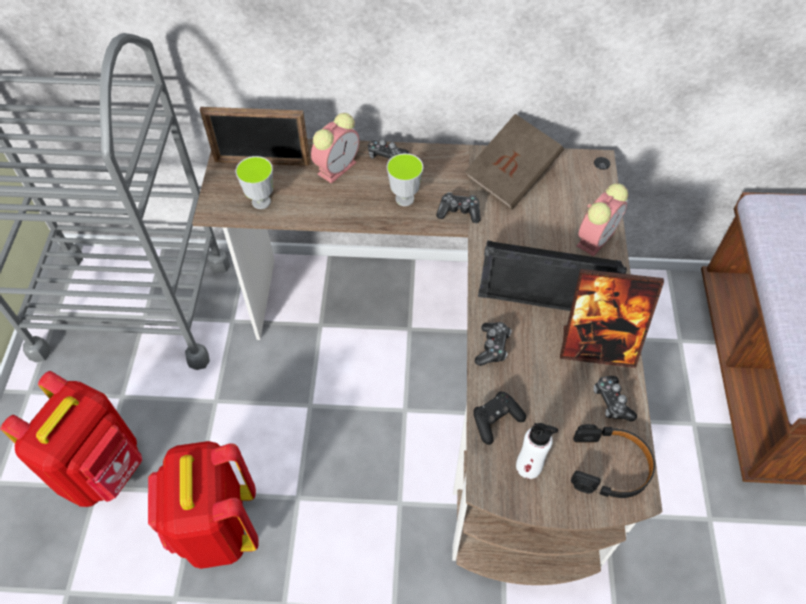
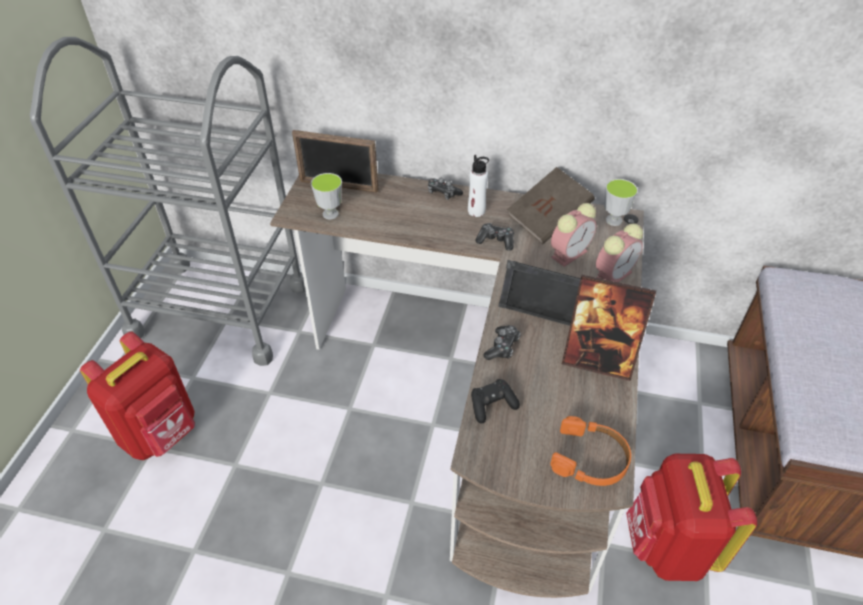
camera: 10 degrees right, 10 degrees down
red backpack [148,441,259,569] -> red backpack moved to [626,454,757,581]
alarm clock [311,113,359,184] -> alarm clock moved to [551,203,596,267]
cup [387,153,423,206] -> cup moved to [604,179,638,226]
white bottle [516,423,558,479] -> white bottle moved to [468,155,489,217]
black headphones [571,424,655,498] -> orange headphones [550,416,631,486]
game controller [594,376,637,421] -> none

